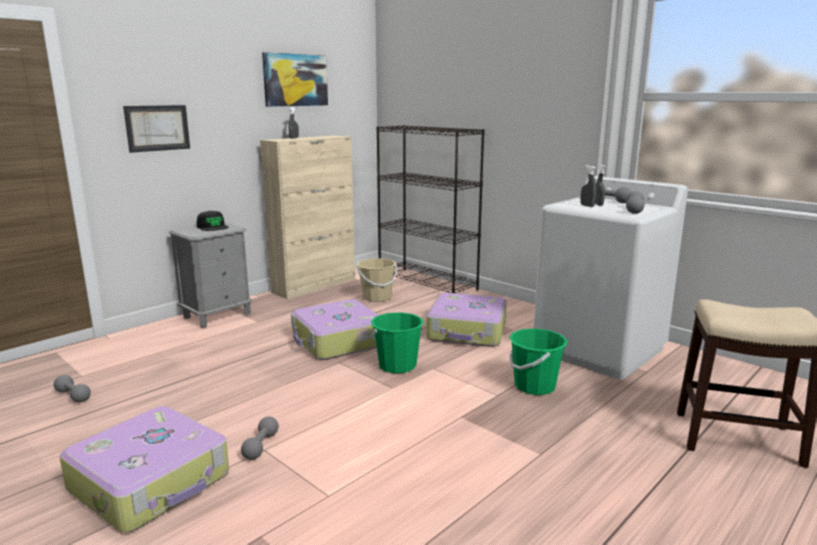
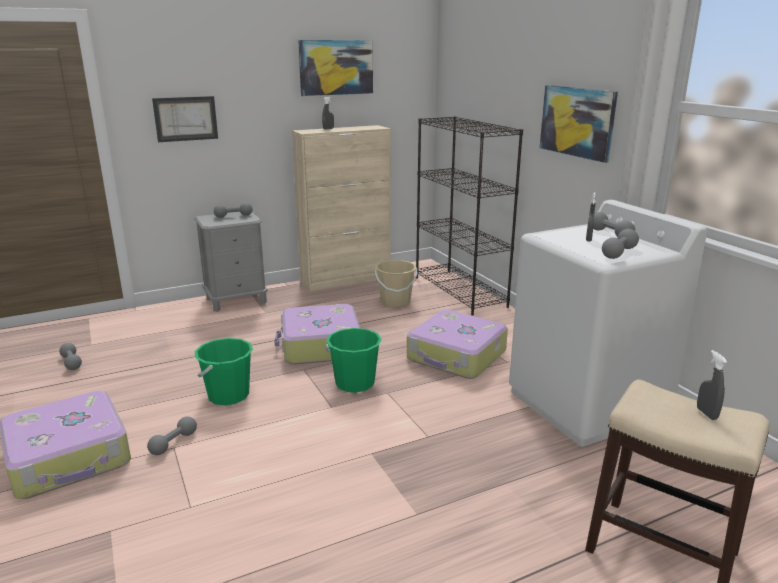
camera: 20 degrees right, 5 degrees up
black cap [196,211,228,231] -> grey dumbbell [214,203,253,218]
green bucket [509,328,568,395] -> green bucket moved to [195,338,253,406]
grey spray bottle [581,165,596,207] -> grey spray bottle moved to [697,350,727,420]
none -> picture [540,85,618,163]

